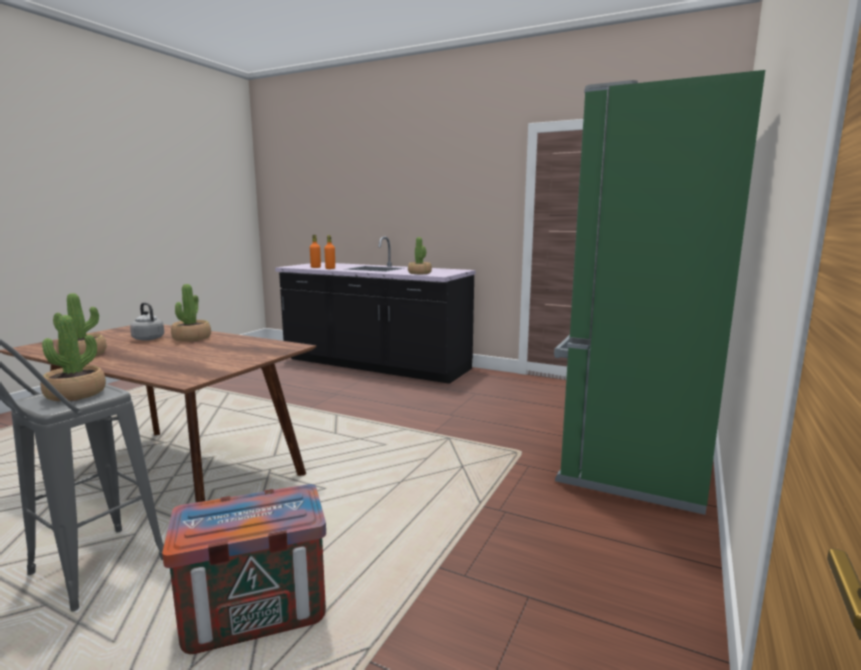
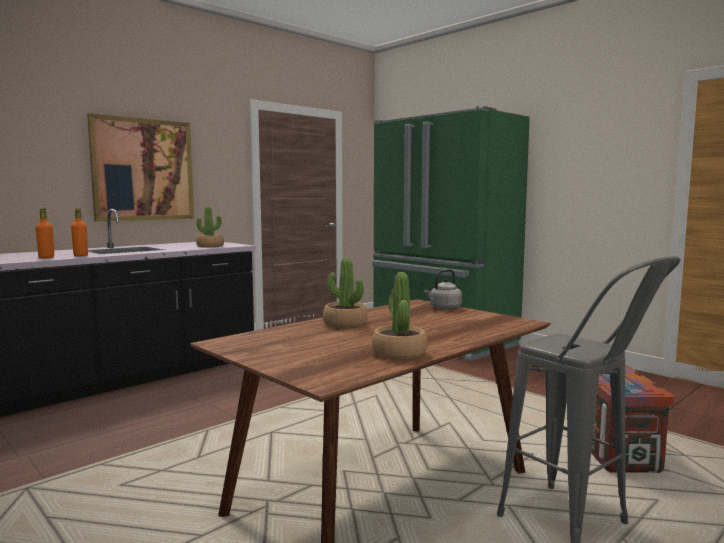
camera: 70 degrees left, 5 degrees down
potted plant [41,315,106,401] -> none
grey kettle [130,303,164,341] -> grey kettle moved to [424,269,462,310]
none -> picture [87,113,194,222]

